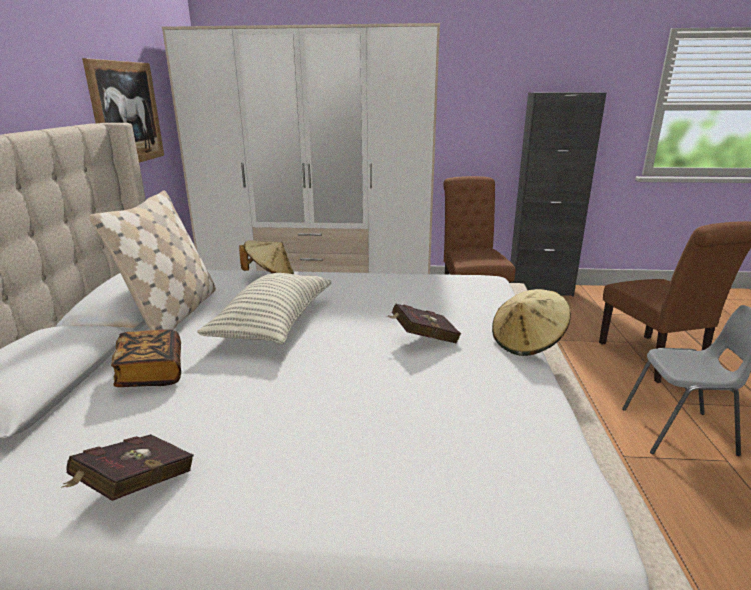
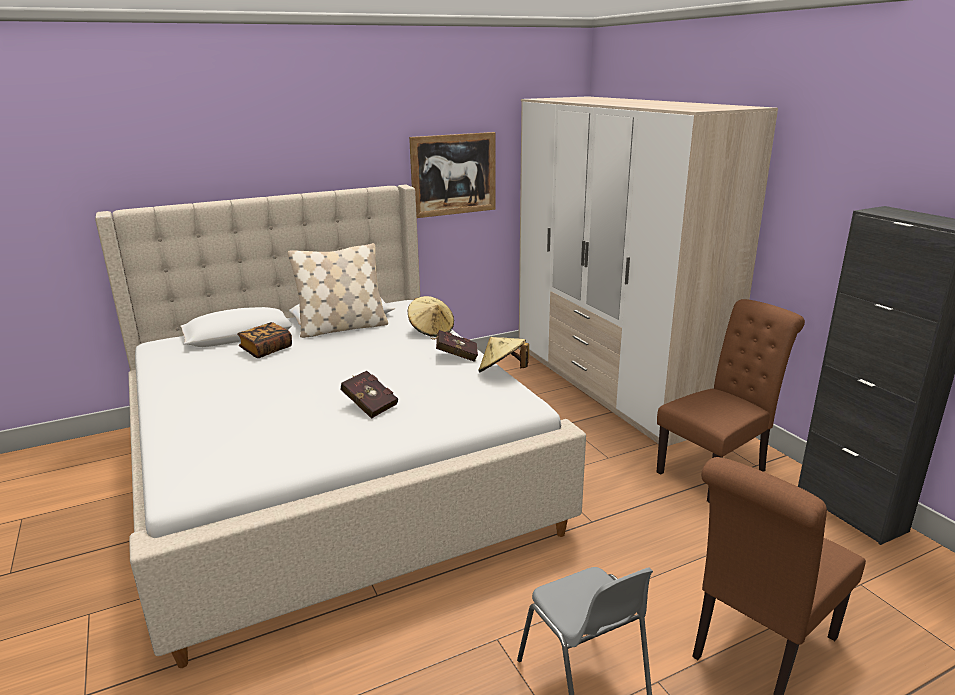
camera: 60 degrees right, 0 degrees up
red book [61,434,194,501] -> red book moved to [429,330,478,362]
pillow [197,273,331,345] -> none
beige hat [492,289,571,356] -> beige hat moved to [478,337,529,372]

